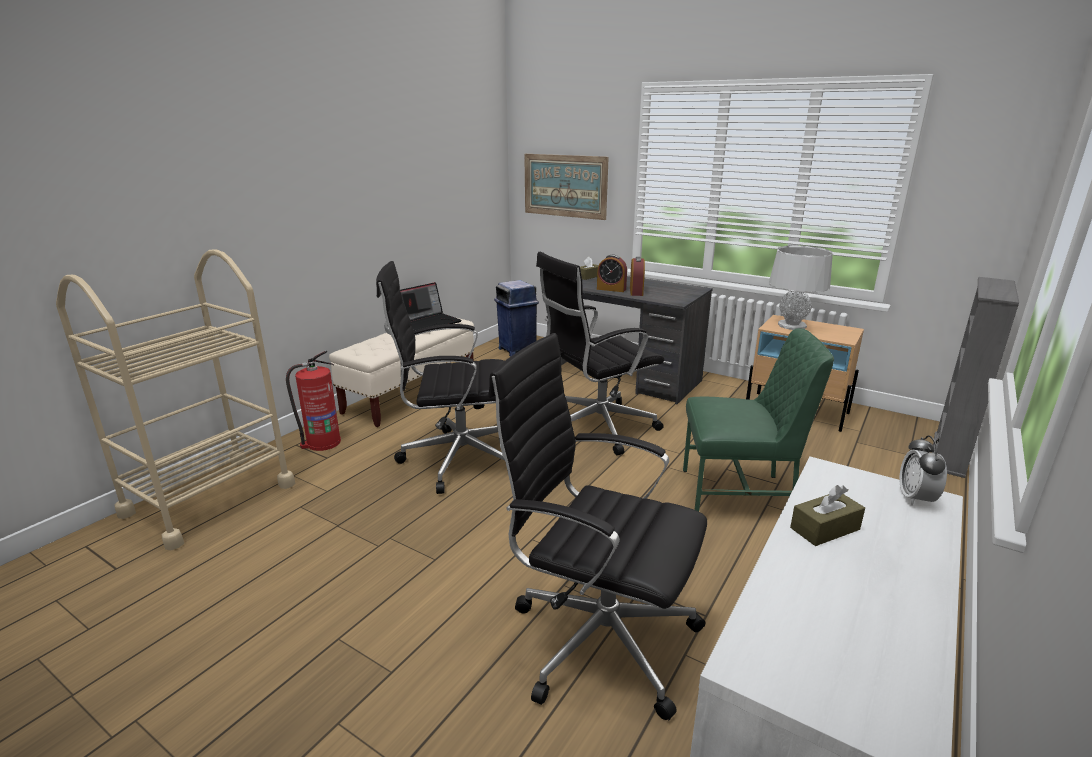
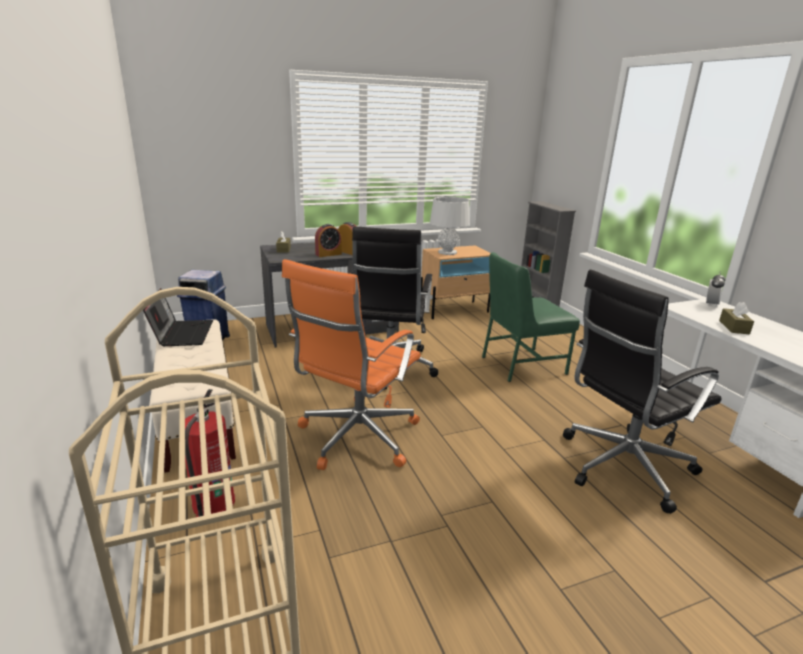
camera: 55 degrees left, 0 degrees up
black office chair [376,261,505,494] -> orange office chair [282,259,421,470]
picture [524,154,609,220] -> none
green chair [683,328,834,512] -> green chair turned 150 degrees counterclockwise [482,252,580,382]
alarm clock [899,435,947,506] -> alarm clock turned 105 degrees counterclockwise [706,271,725,307]

